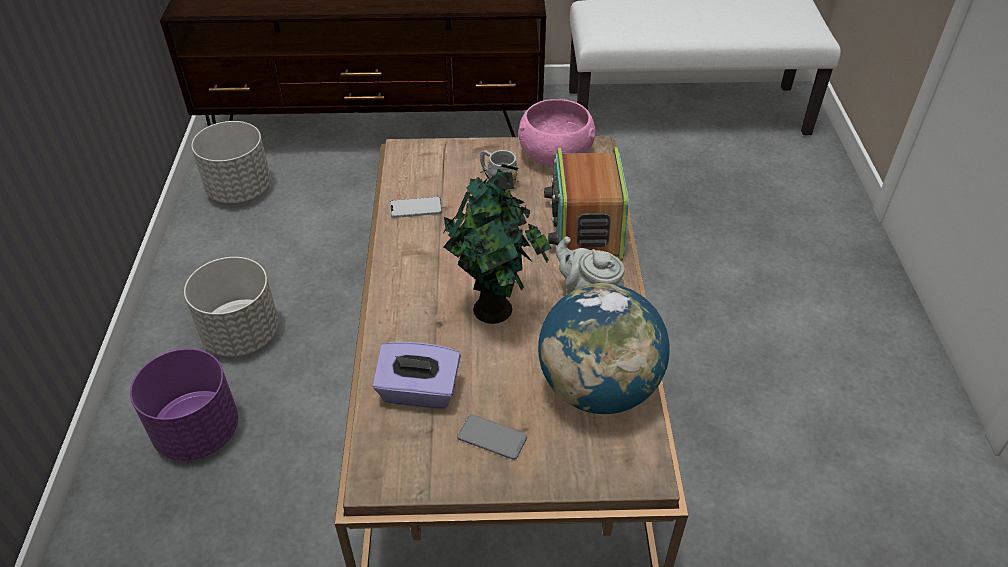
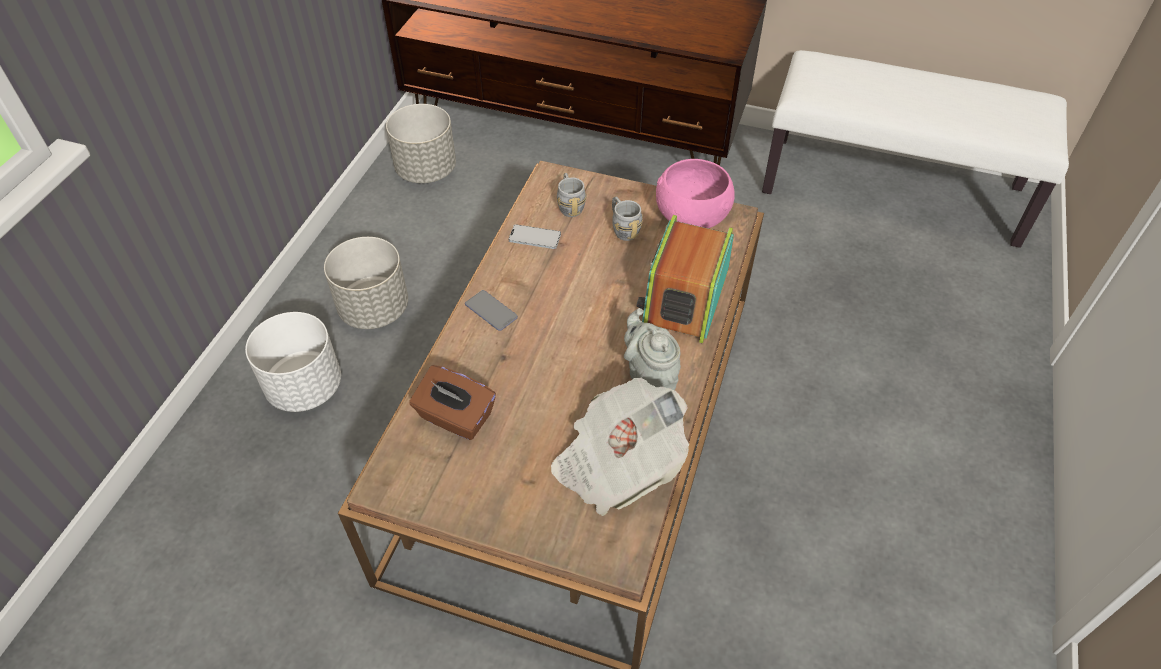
camera: 20 degrees right, 5 degrees up
purple planter [130,348,238,461] -> white planter [245,312,341,412]
purple tissue box [373,342,461,409] -> brown tissue box [409,365,496,440]
potted plant [443,164,551,324] -> none
phone [457,414,527,460] -> phone moved to [465,290,518,331]
globe [538,283,670,414] -> newspaper [551,377,689,516]
none -> grey mug [557,173,586,217]

